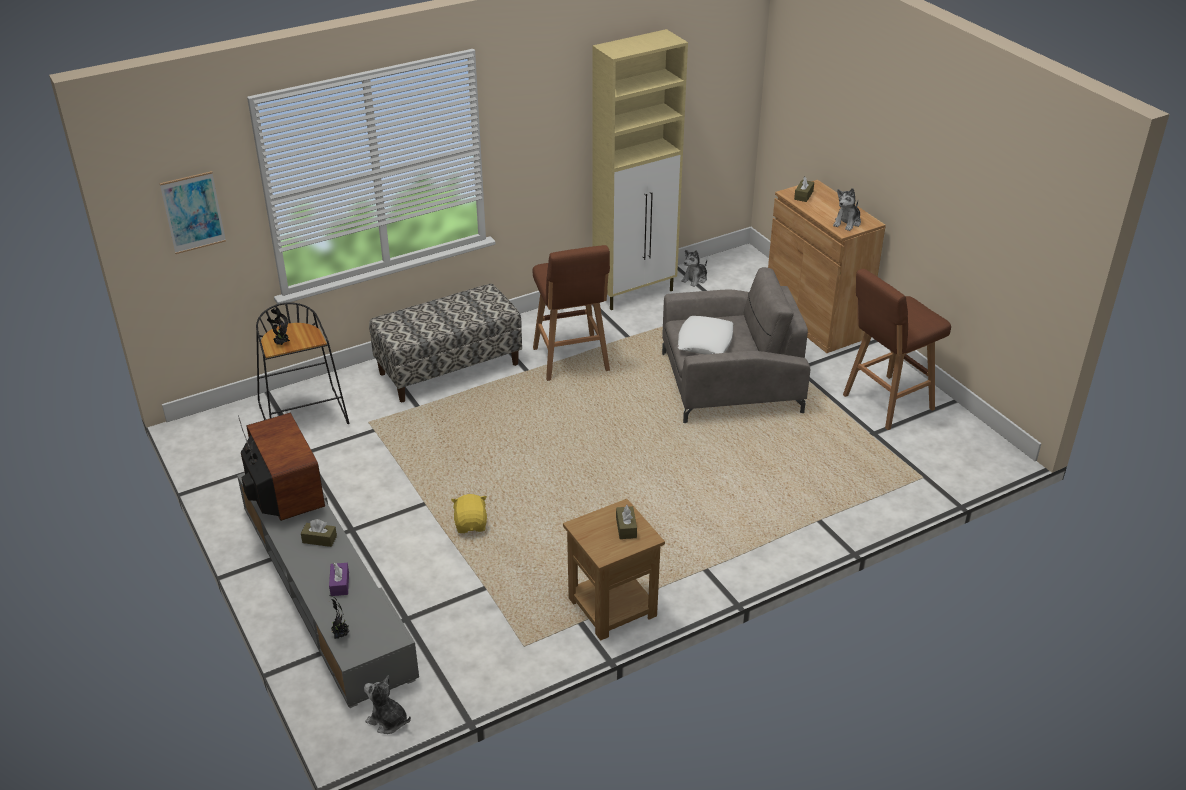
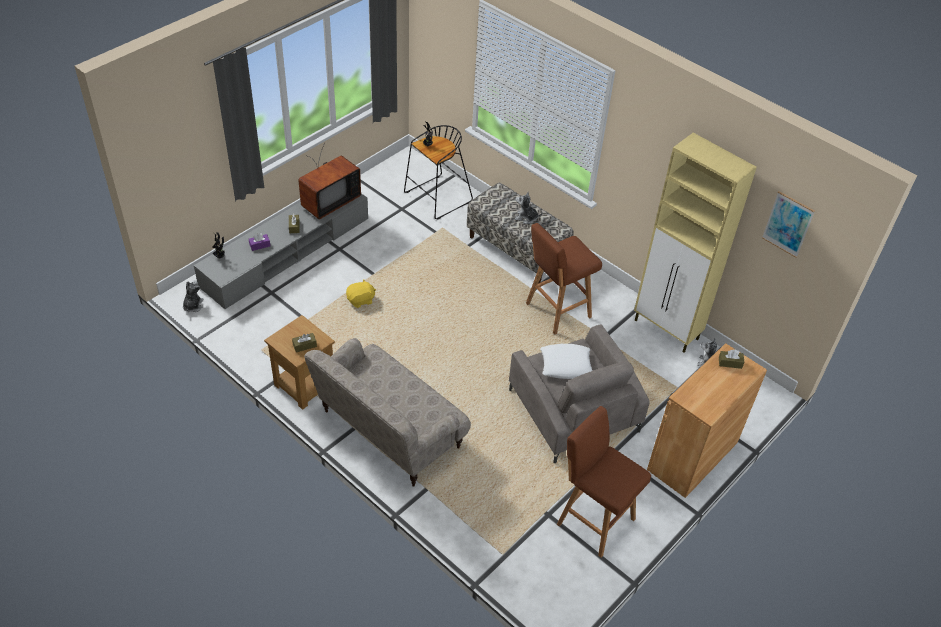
camera: 70 degrees right, 10 degrees up
picture [159,171,226,254] -> picture moved to [762,191,815,258]
plush toy [833,188,861,231] -> plush toy moved to [515,192,543,224]
none -> beige sofa [304,338,471,487]

